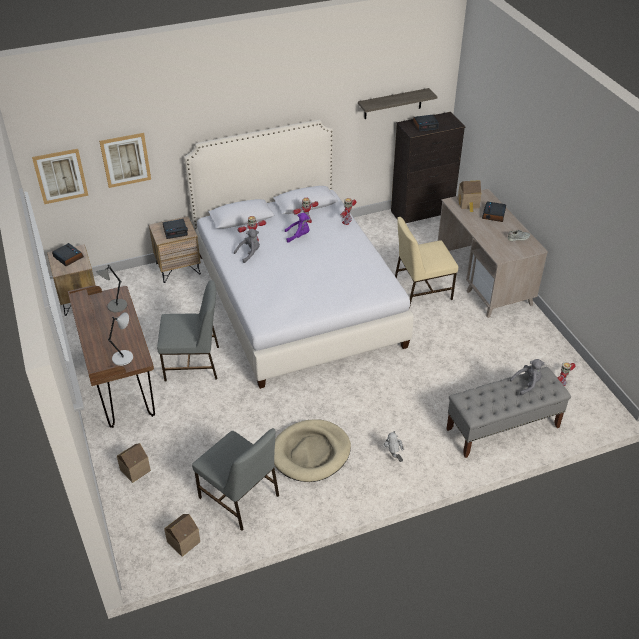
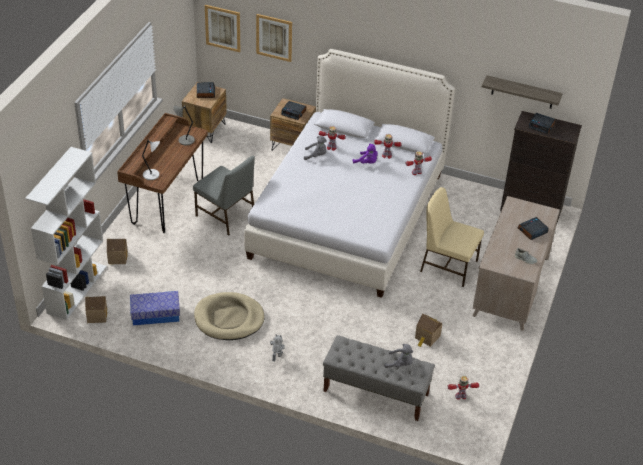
camera: 40 degrees right, 0 degrees up
grey chair [192,428,279,531] -> storage box [130,291,180,325]
toy house [458,180,481,212] -> toy house moved to [415,314,442,347]
none -> white bookcase [25,147,107,320]

